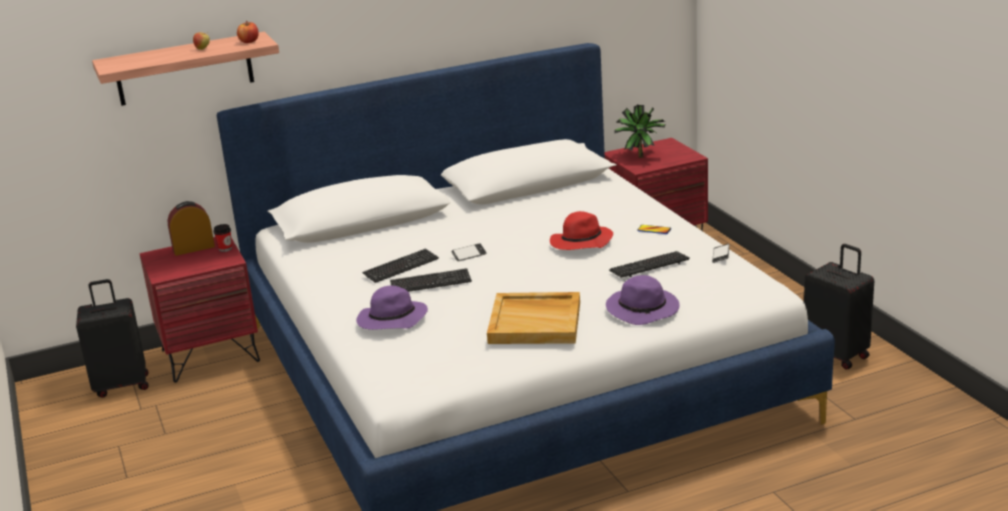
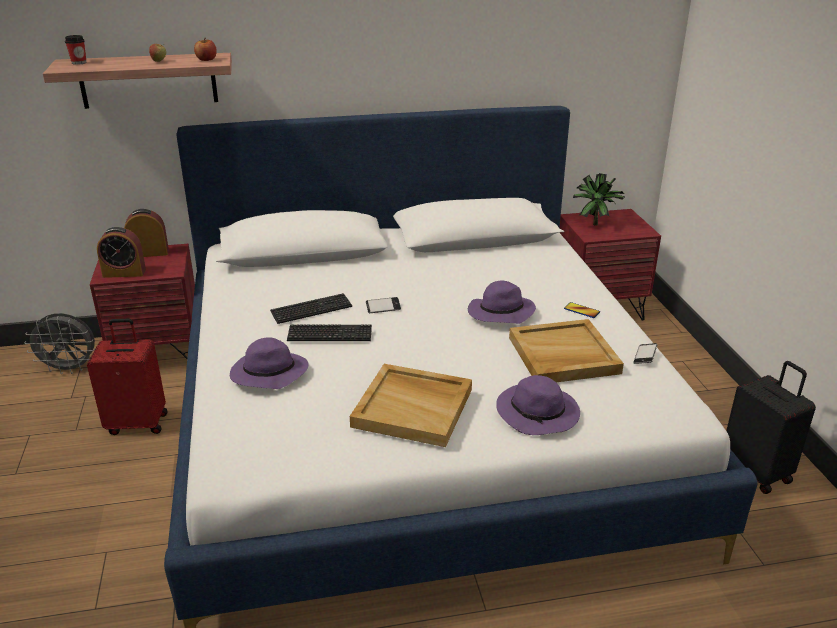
camera: 10 degrees right, 5 degrees up
black suitcase [76,279,149,398] -> grey fan [25,313,95,374]
cup [213,224,232,252] -> cup moved to [65,35,87,65]
red hat [550,211,613,250] -> purple hat [468,280,536,324]
keyboard [609,251,689,278] -> beige tray [509,319,624,382]
none -> red suitcase [87,319,168,435]
none -> alarm clock [97,227,146,278]

